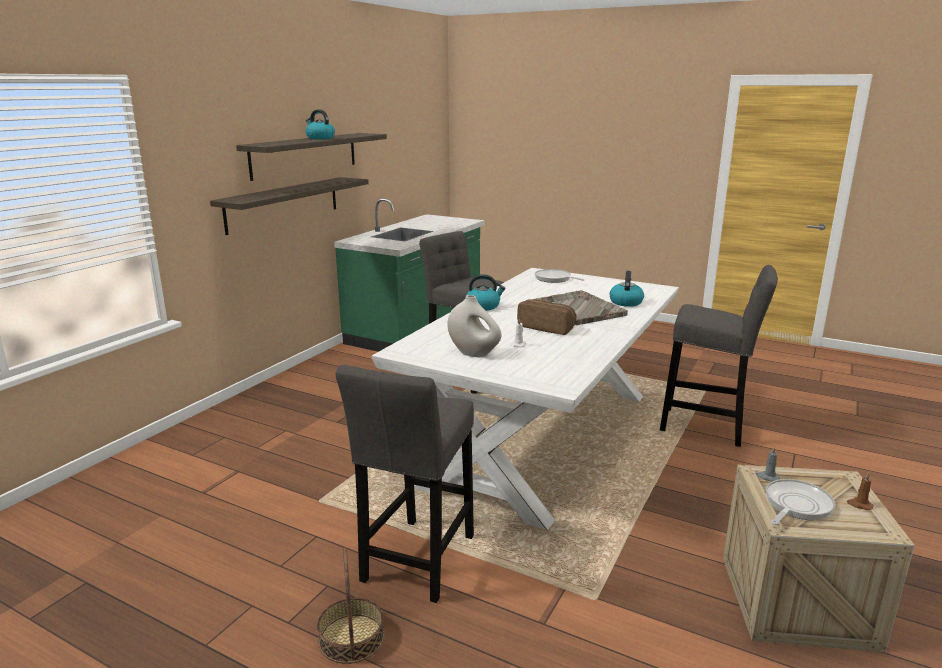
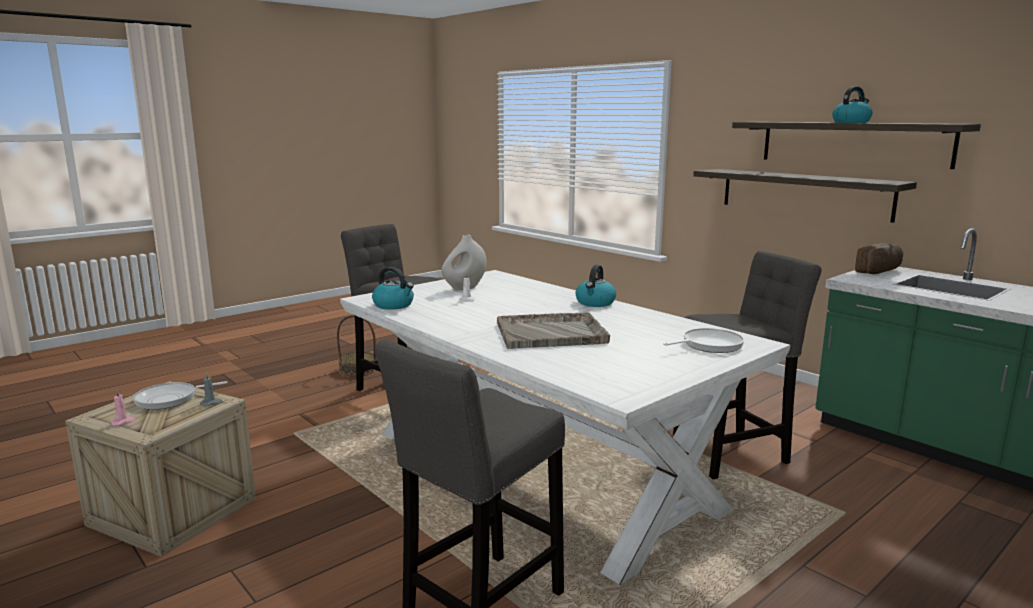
camera: 110 degrees right, 5 degrees down
bread [517,299,576,335] -> bread moved to [855,243,903,274]
kettle [609,271,644,307] -> kettle moved to [372,267,414,310]
frying pan [766,479,835,525] -> frying pan turned 90 degrees clockwise [133,381,228,410]
brown candle [847,473,873,510] -> pink candle [110,389,135,426]

